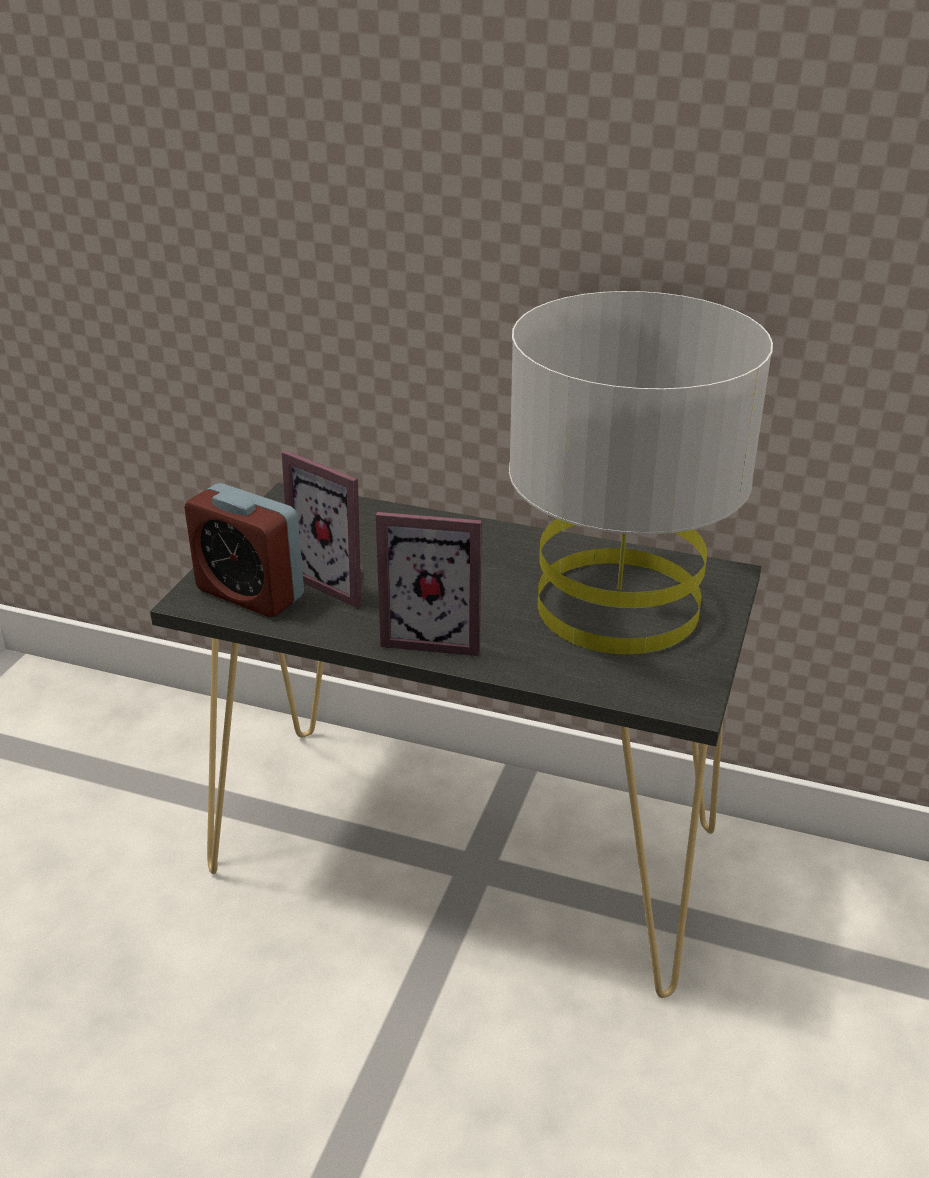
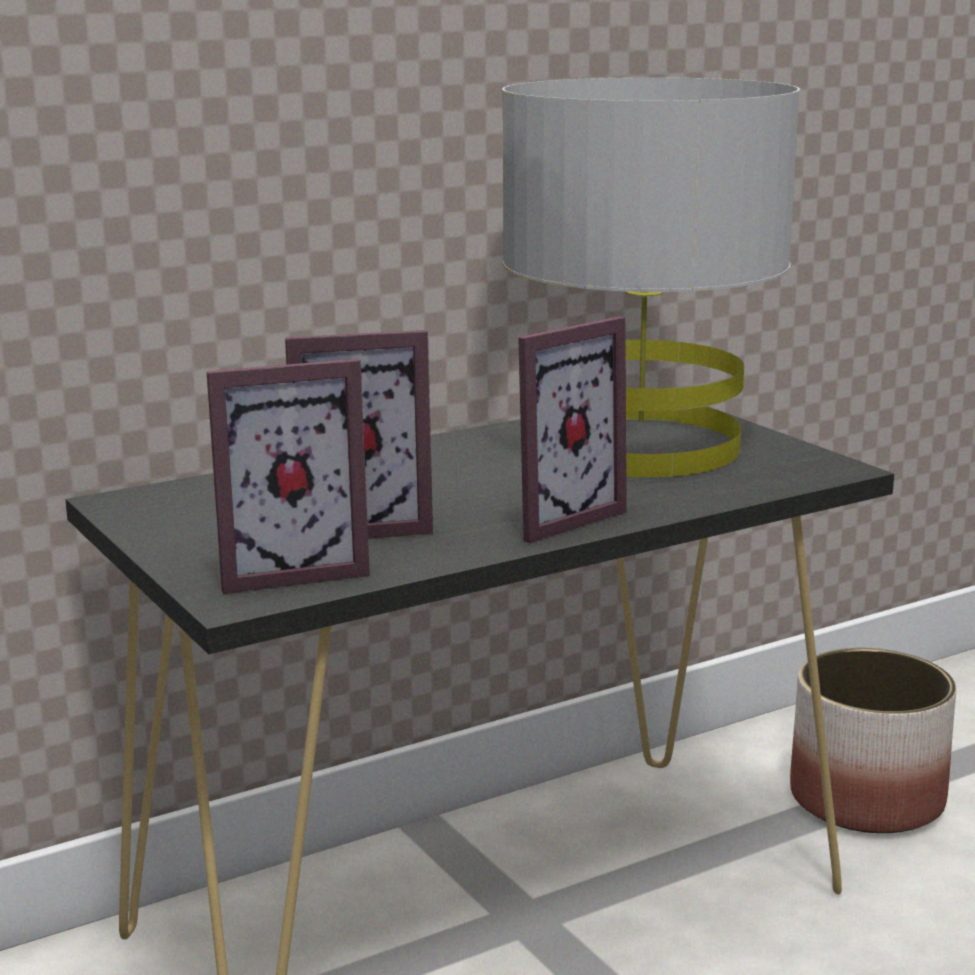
camera: 50 degrees left, 15 degrees down
alarm clock [184,483,304,617] -> picture frame [207,359,370,594]
none -> planter [790,648,956,833]

